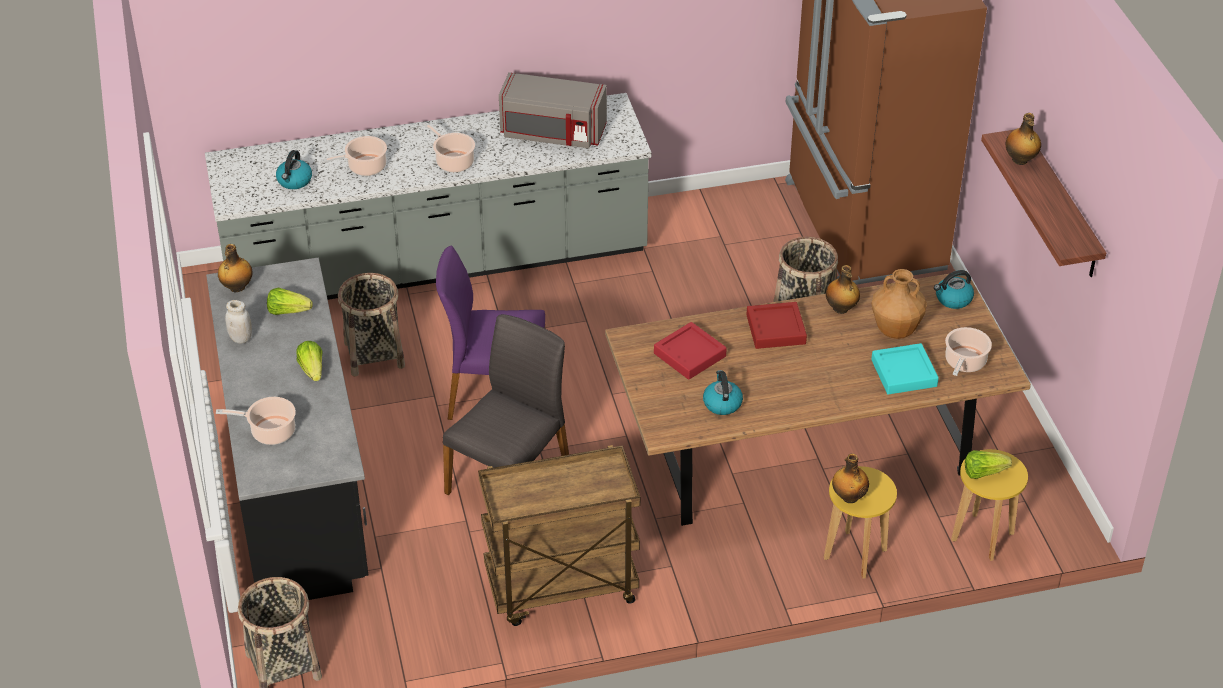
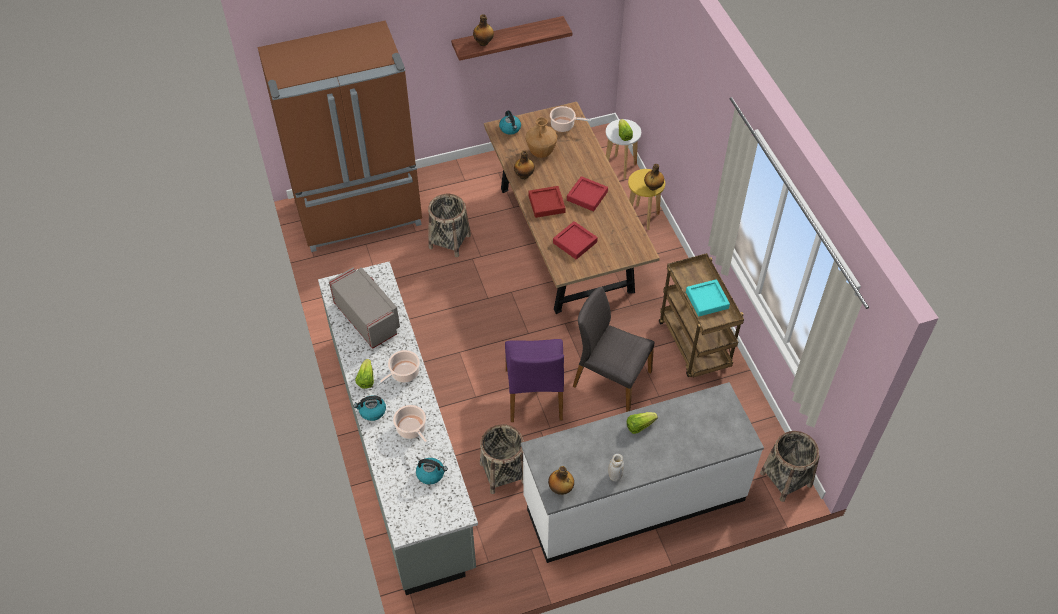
camera: 95 degrees left, 10 degrees up
black counter [206,258,368,600] -> white counter [521,382,764,563]
cooking pot [216,397,296,445] -> none
lettuce [267,288,313,315] -> lettuce moved to [355,359,374,389]
grey microwave [499,72,607,148] -> grey microwave turned 45 degrees counterclockwise [329,267,400,349]
kettle [703,370,743,415] -> kettle moved to [353,395,386,421]
turquoise tray [871,343,939,395] -> turquoise tray moved to [686,279,730,317]
yellow stool [951,449,1028,561] -> white stool [606,119,641,179]
none -> red tray [567,176,608,211]

